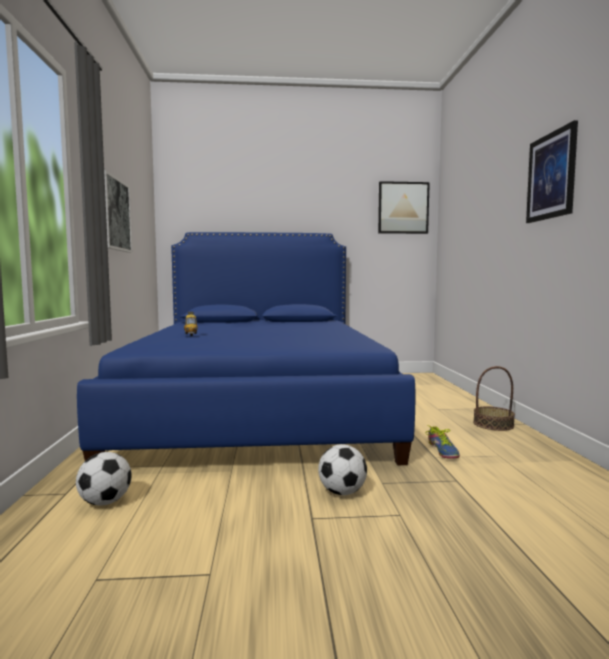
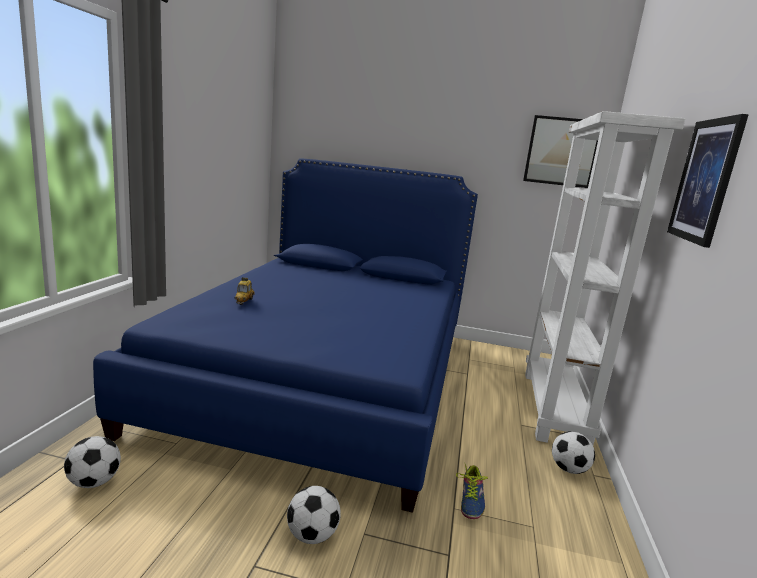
camera: 15 degrees right, 10 degrees up
picture [104,170,132,253] -> none
basket [473,366,515,431] -> football [552,431,595,474]
none -> white bookcase [525,111,685,445]

